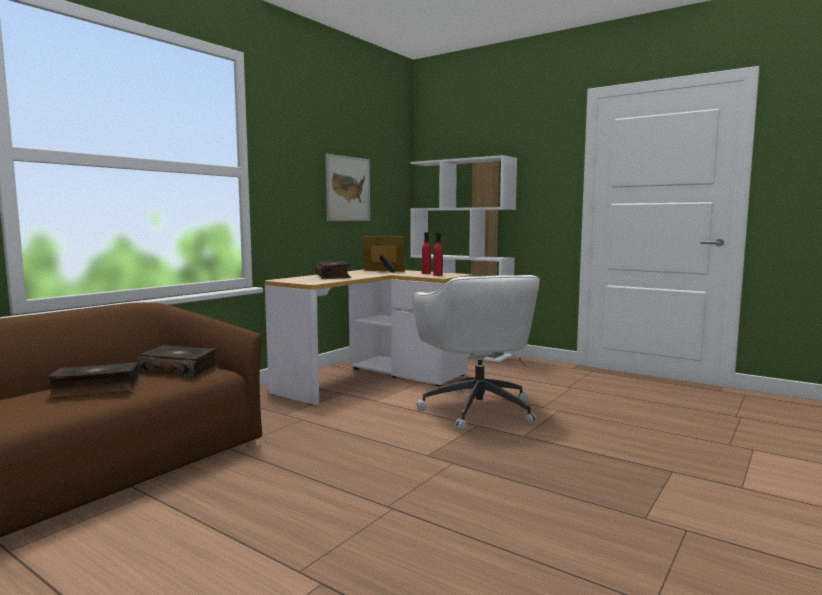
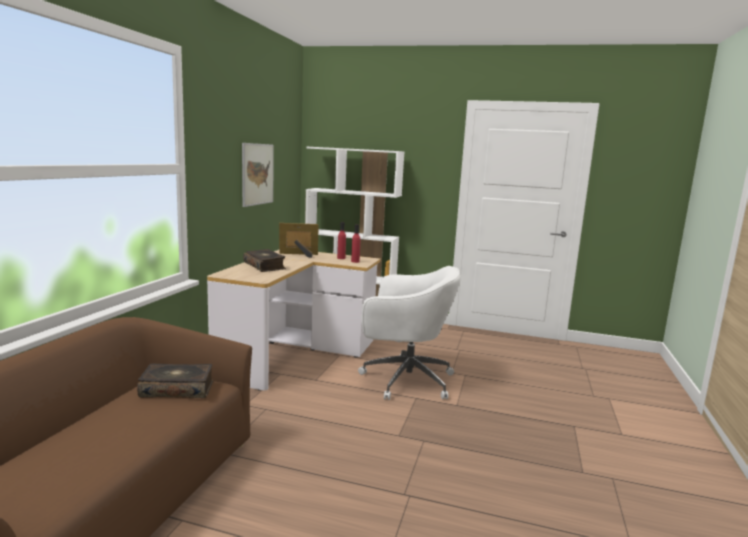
camera: 20 degrees left, 5 degrees up
book [48,362,139,399] -> none
white office chair [412,275,540,431] -> white office chair turned 45 degrees counterclockwise [358,266,461,400]

